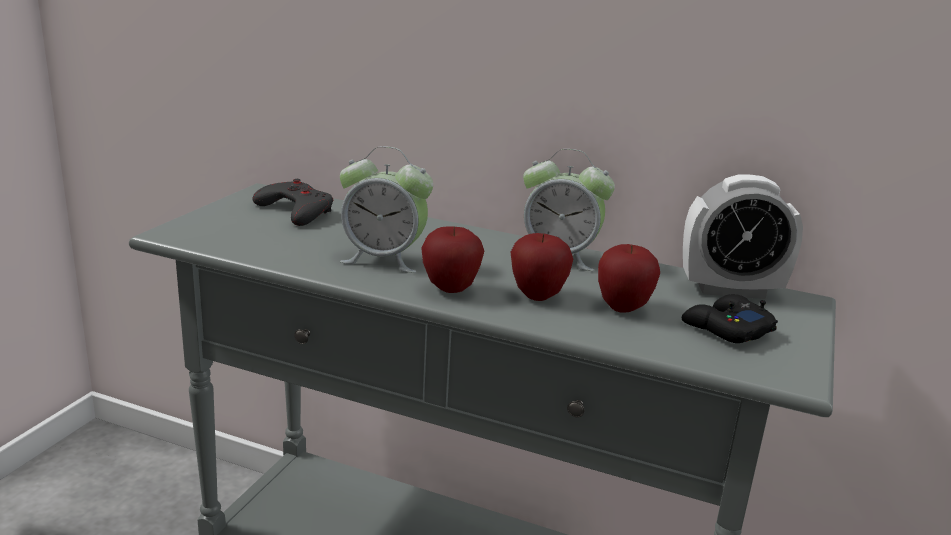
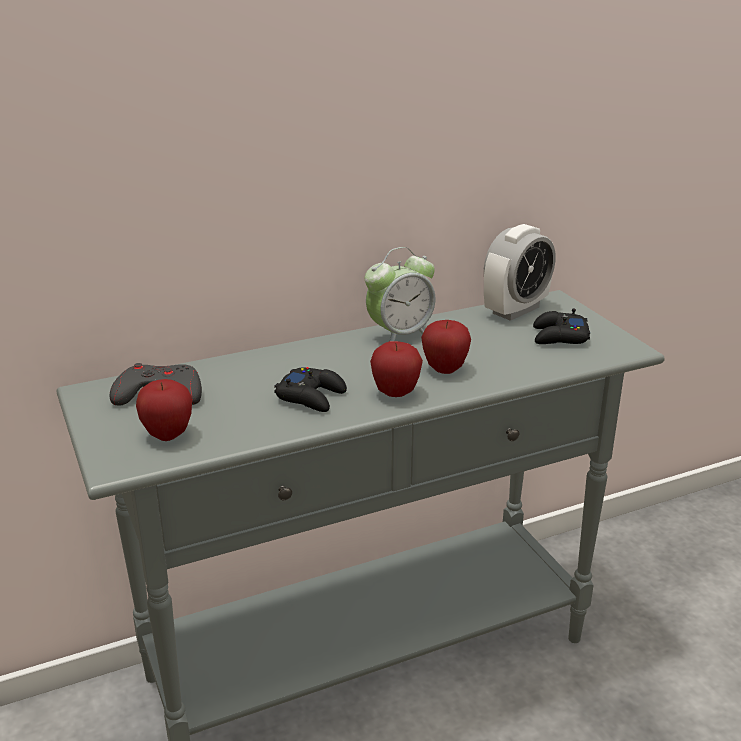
camera: 45 degrees left, 5 degrees up
alarm clock [340,146,433,273] -> black game controller [274,367,347,412]
apple [598,244,660,313] -> apple moved to [136,379,192,441]

